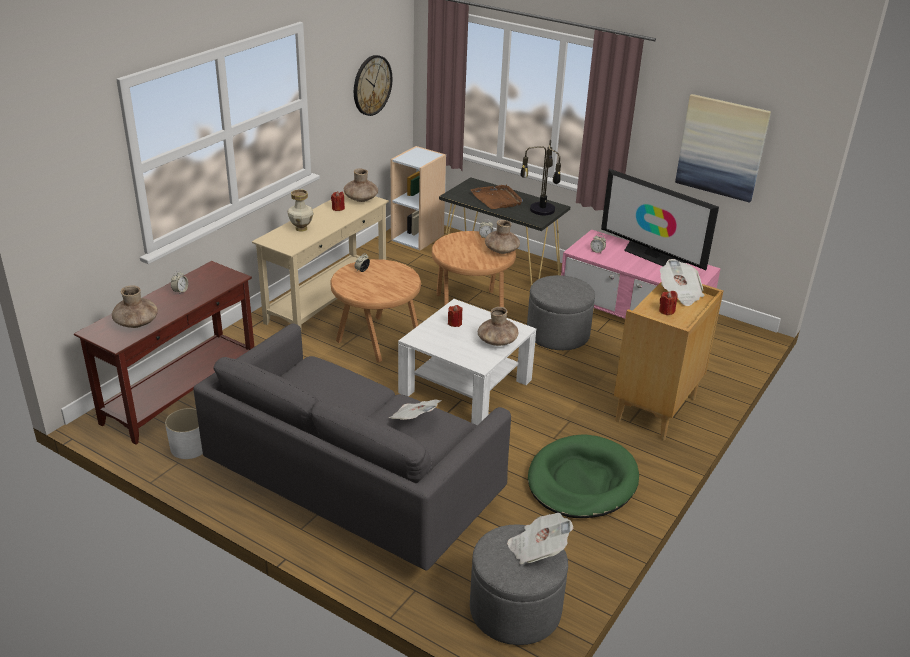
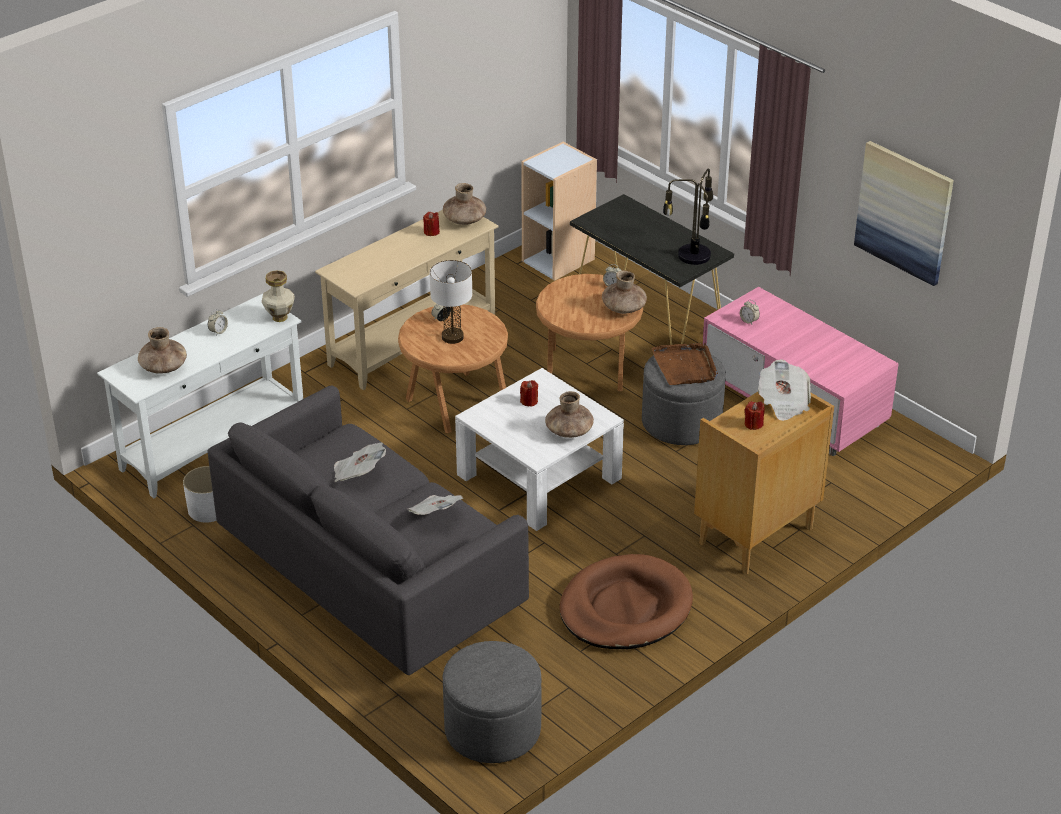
camera: 15 degrees right, 5 degrees up
brown console table [74,261,254,444] -> white console table [97,294,303,499]
vase [288,189,314,232] -> vase moved to [262,270,295,322]
wall clock [354,55,392,116] -> none
brown tray [471,185,523,209] -> brown tray moved to [652,343,718,385]
newspaper [507,513,573,564] -> newspaper moved to [334,442,386,482]
green dog bed [528,435,639,518] -> brown dog bed [559,554,693,649]
television [601,169,719,270] -> none
none -> table lamp [430,260,472,344]

